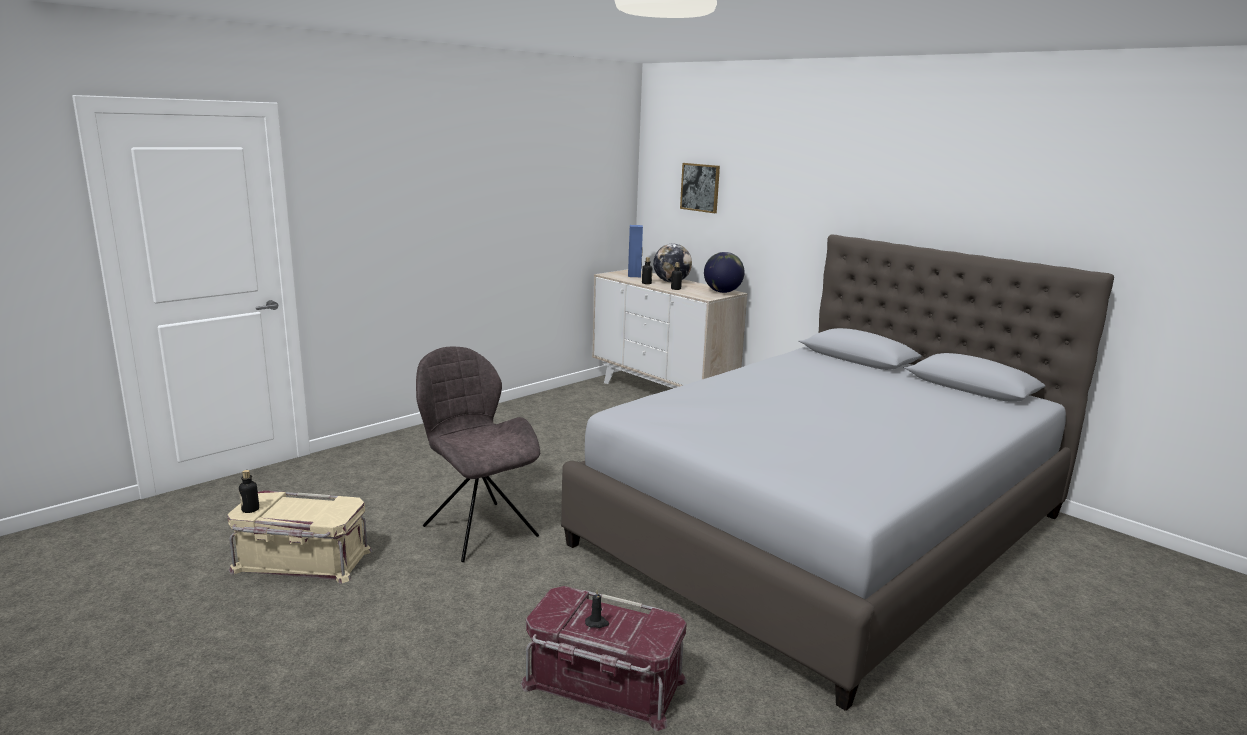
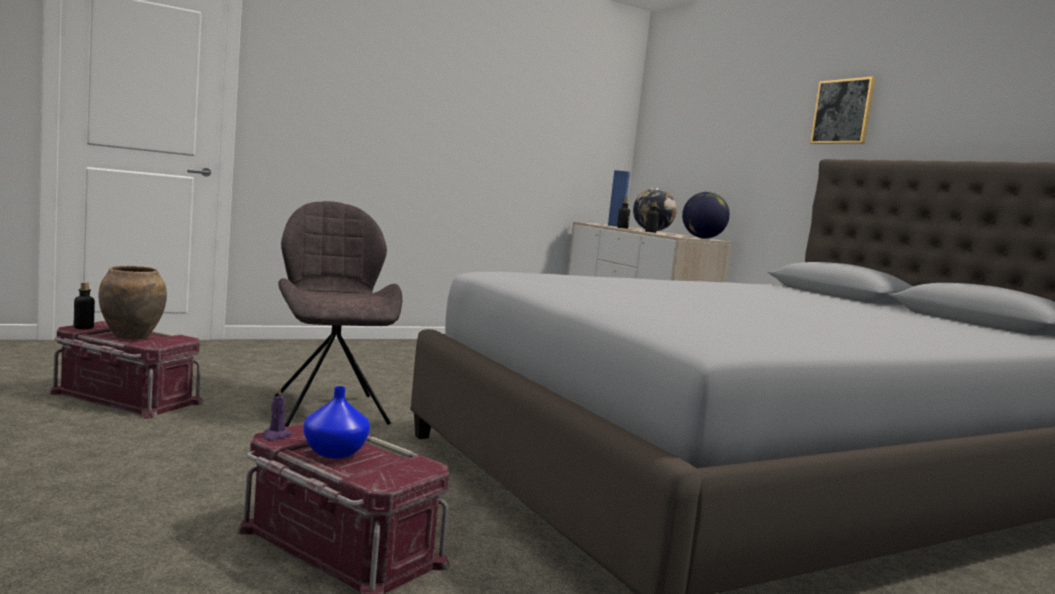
camera: 15 degrees right, 10 degrees down
beige storage box [227,490,373,584] -> red storage box [48,321,203,419]
black candle [585,589,609,628] -> blue vase [303,386,370,458]
picture [680,163,720,213] -> picture moved to [810,77,875,144]
none -> brown vase [98,266,167,340]
none -> purple candle [263,387,292,441]

